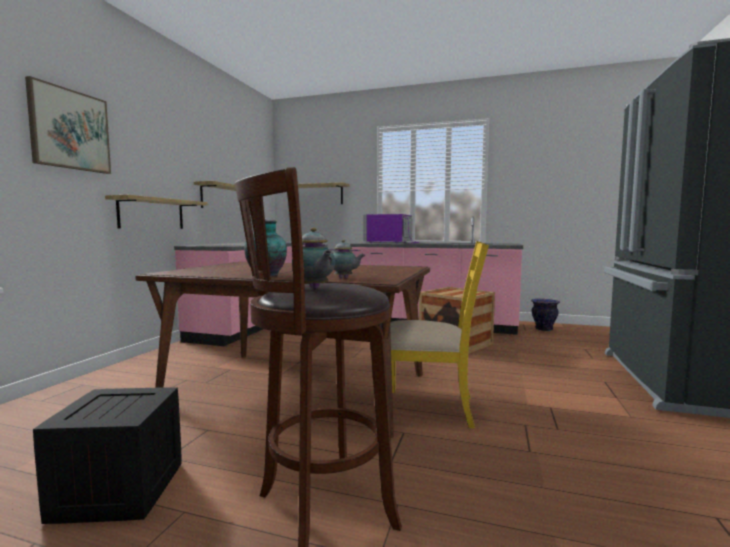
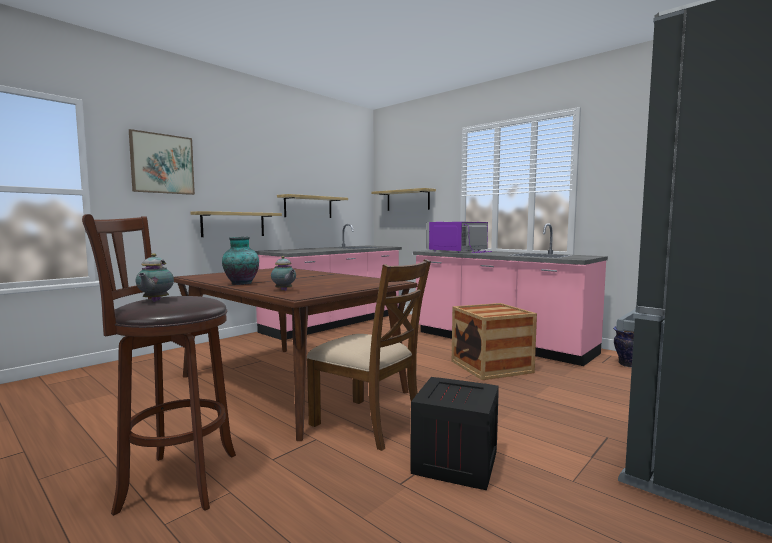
camera: 25 degrees right, 0 degrees up
crate [33,387,182,524] -> crate moved to [410,377,498,490]
yellow chair [390,241,489,428] -> brown chair [307,259,431,451]

